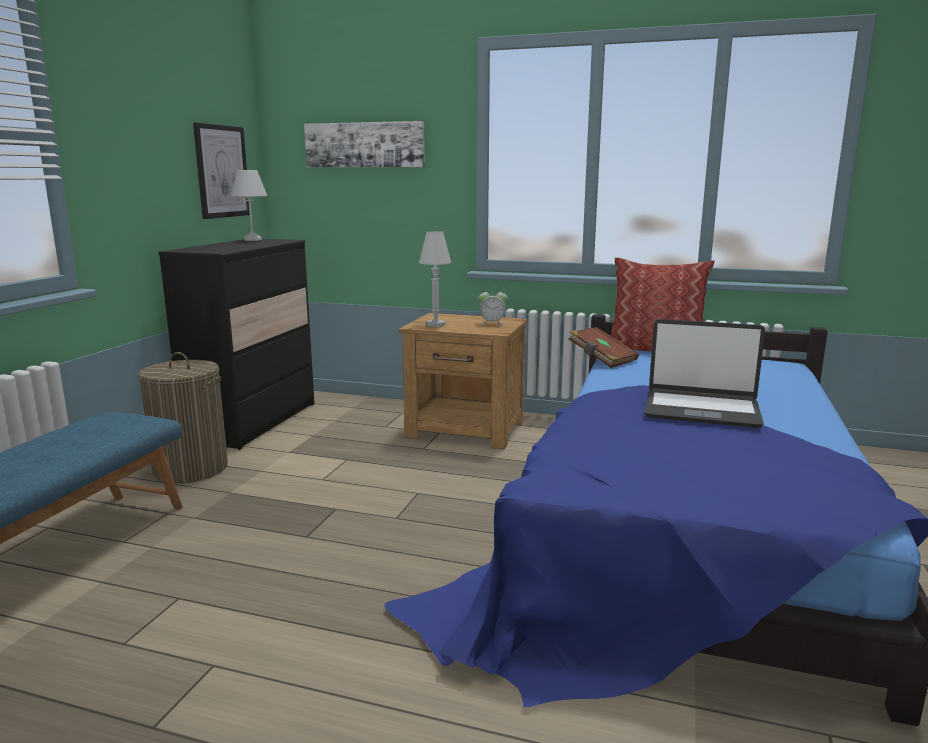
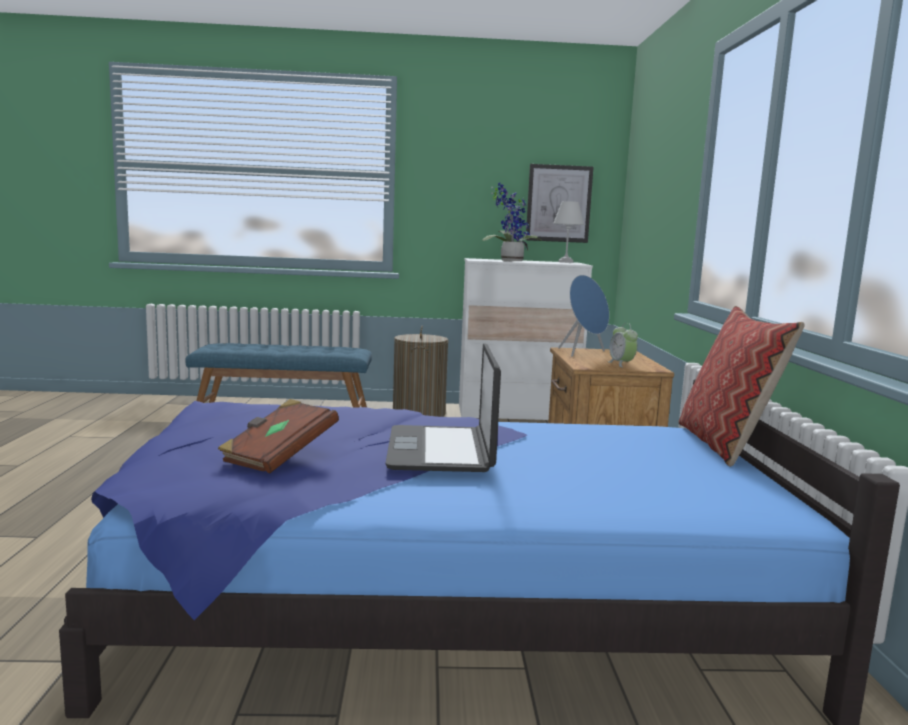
camera: 70 degrees right, 5 degrees down
black dresser [159,239,315,450] -> white dresser [459,258,593,420]
picture [304,121,425,168] -> none
white table lamp [419,231,452,327] -> blue speaker [558,275,609,357]
brown book [568,327,639,368] -> brown book moved to [218,399,339,473]
none -> potted plant [482,183,543,261]

